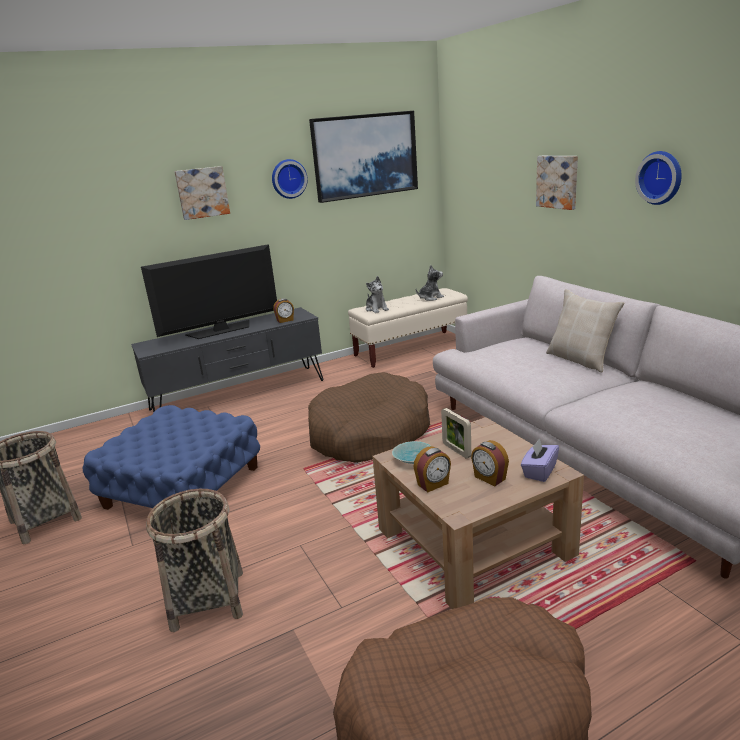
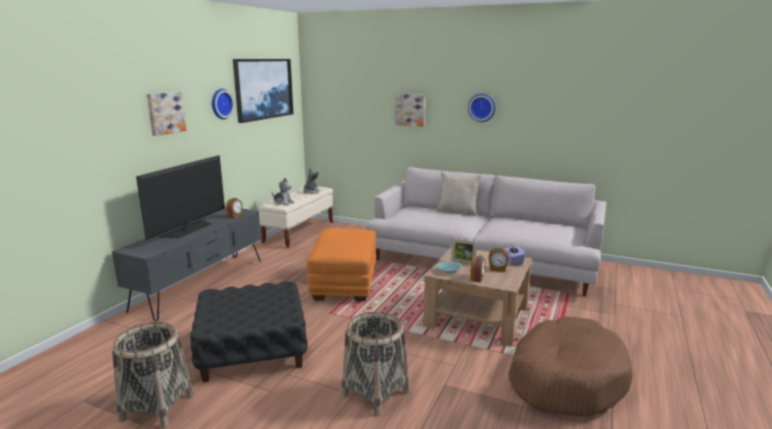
camera: 40 degrees left, 5 degrees down
blue ottoman [83,405,260,510] -> black ottoman [190,281,308,382]
brown dog bed [308,372,430,463] -> orange ottoman [307,228,376,301]

